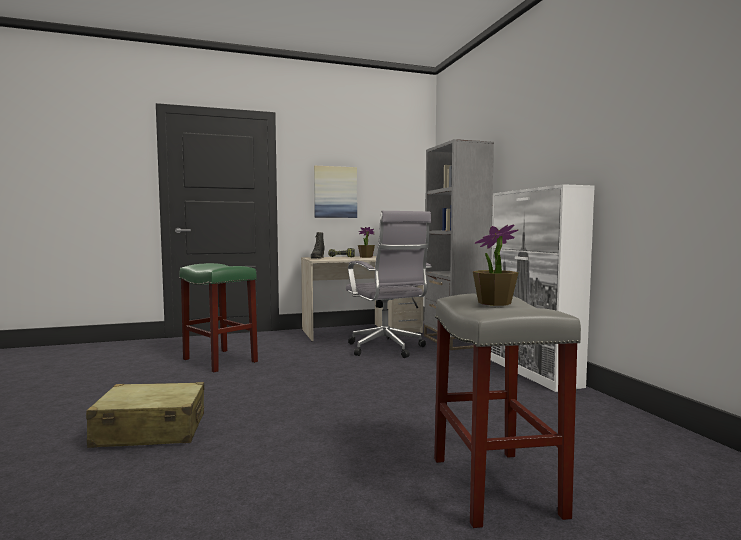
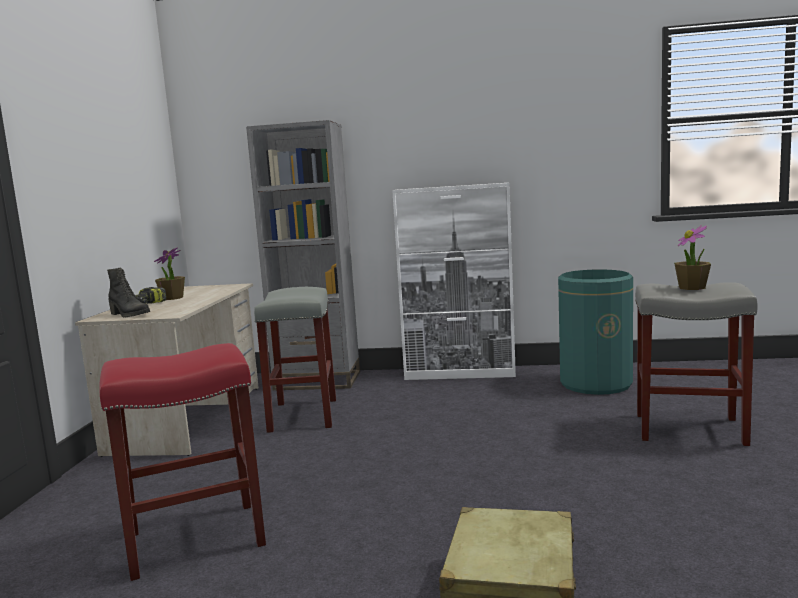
camera: 65 degrees left, 5 degrees up
green stool [180,263,258,372] -> red stool [99,343,266,581]
picture [314,166,357,218] -> none
grey office chair [346,211,432,358] -> grey stool [254,287,336,433]
none -> green trash can [558,270,633,395]

